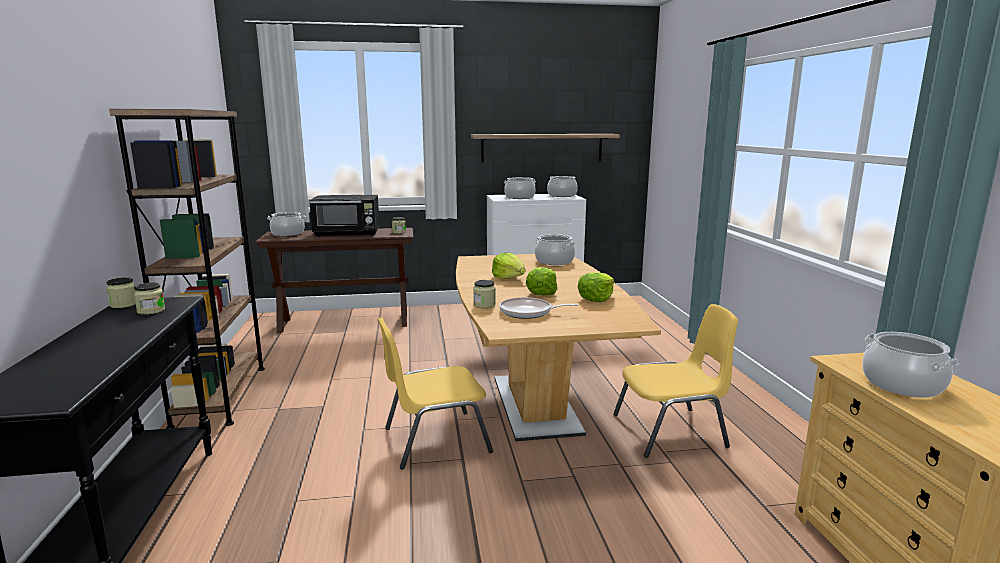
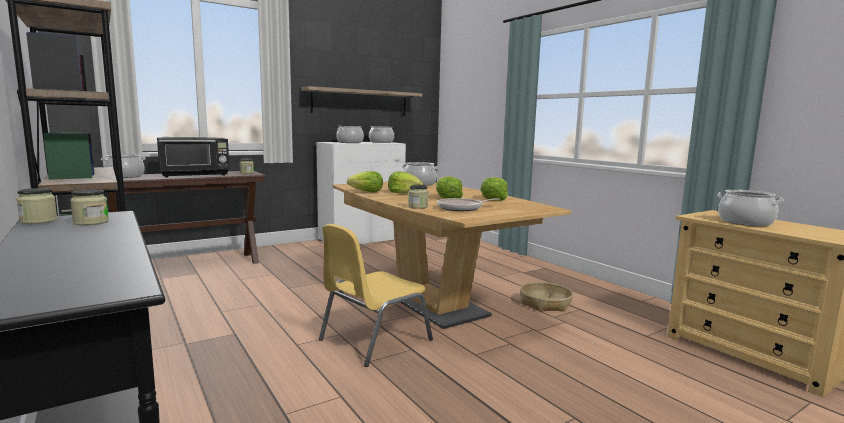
camera: 25 degrees left, 5 degrees down
yellow chair [613,304,738,458] -> basket [520,282,573,312]
none -> lettuce [347,171,383,192]

